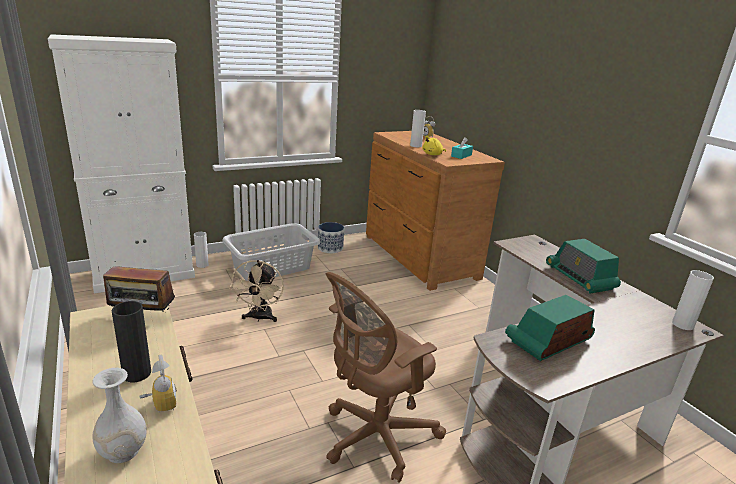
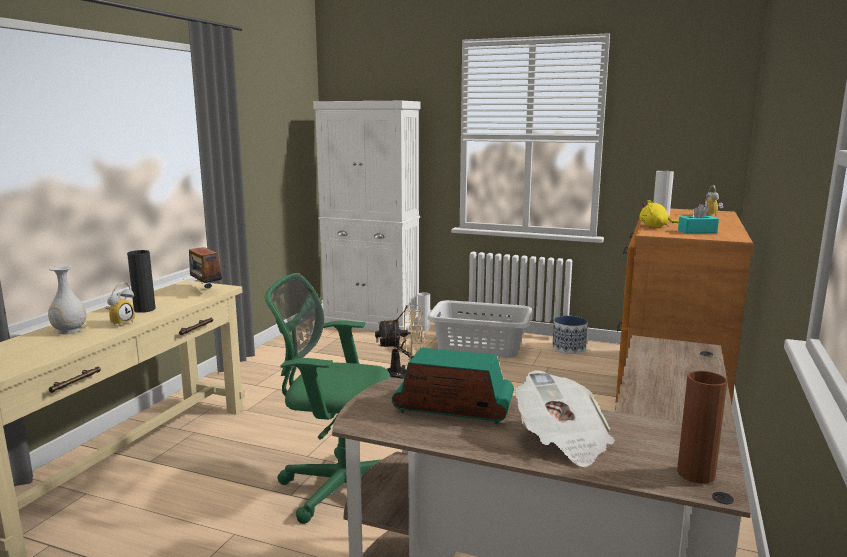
camera: 50 degrees right, 10 degrees down
beige fan [229,260,284,322] -> beige fan turned 150 degrees counterclockwise [375,305,425,379]
brown office chair [325,272,446,483] -> green office chair [265,273,391,524]
radio [546,239,621,293] -> none
white vase [672,270,714,330] -> brown vase [677,371,727,484]
none -> newspaper [515,370,615,467]

